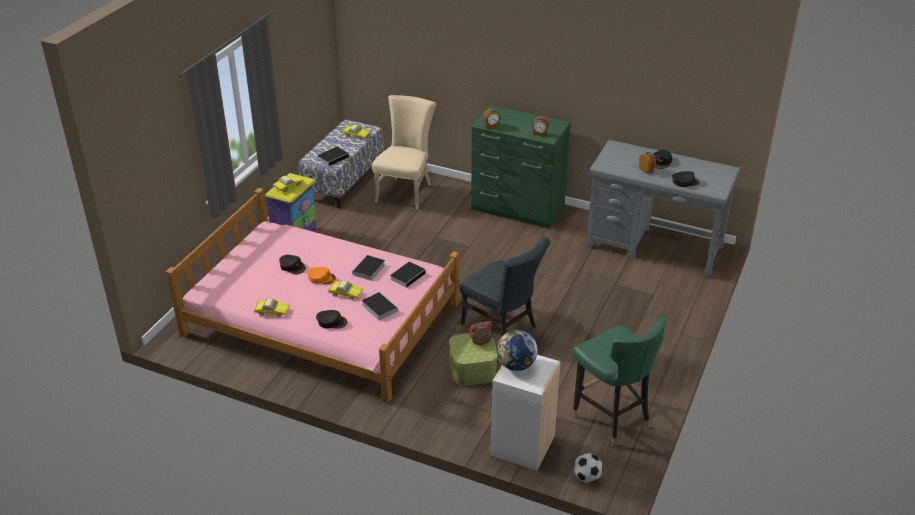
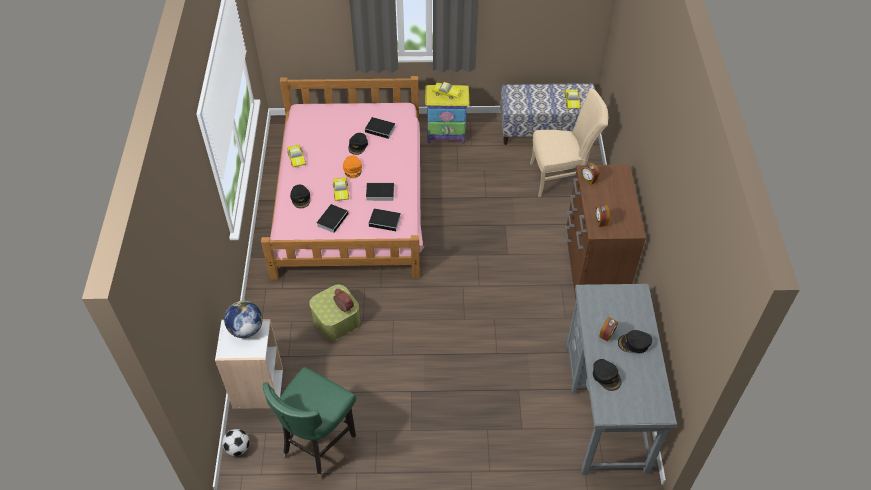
camera: 65 degrees right, 15 degrees up
book [317,147,352,166] -> book moved to [365,117,395,139]
grey chair [460,237,551,336] -> none
green dresser [471,105,571,228] -> brown dresser [565,164,646,299]

